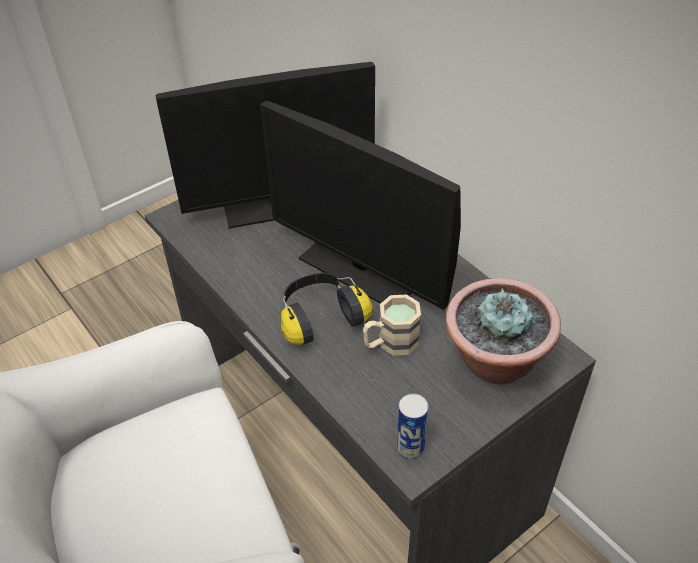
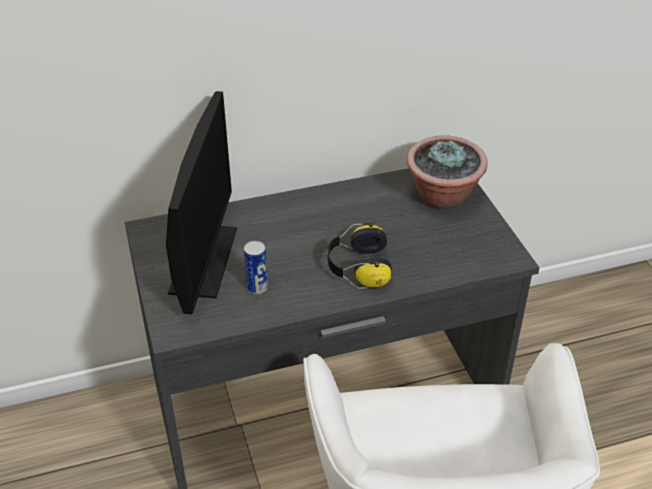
camera: 70 degrees left, 5 degrees down
monitor [260,101,461,310] -> none
beige mug [363,294,421,356] -> none
can [397,393,428,459] -> can moved to [244,241,268,295]

